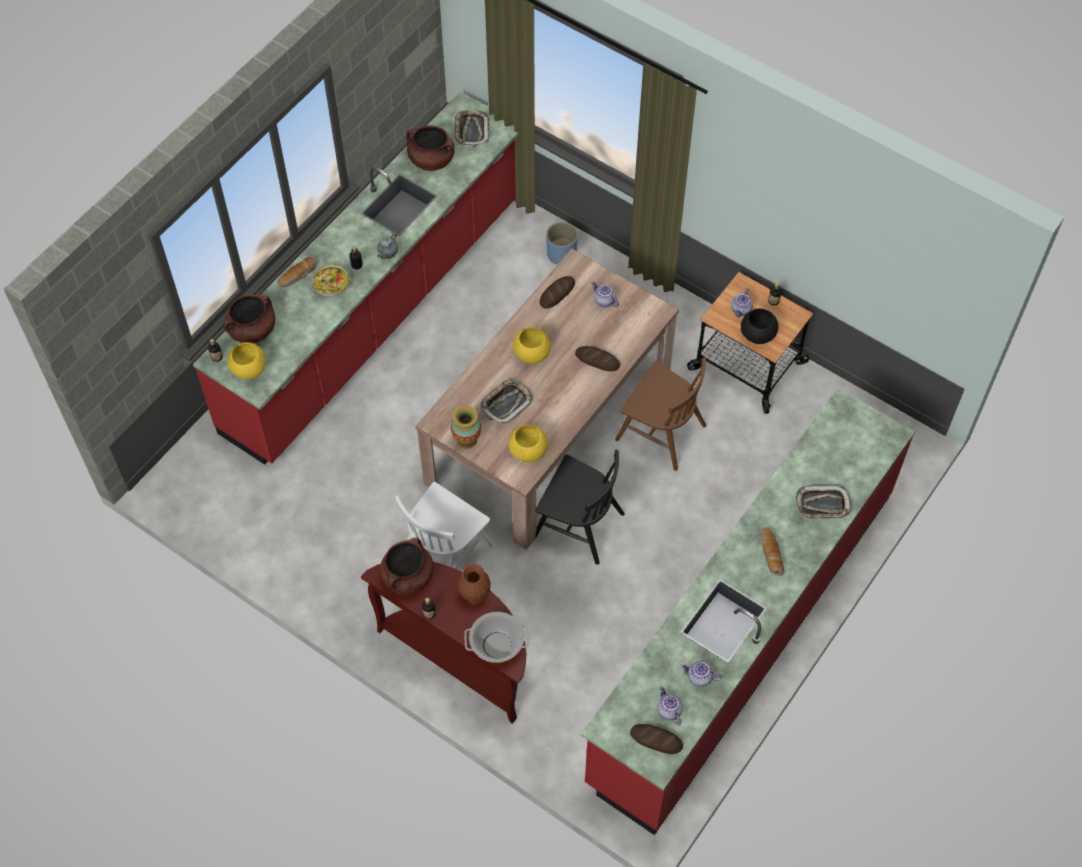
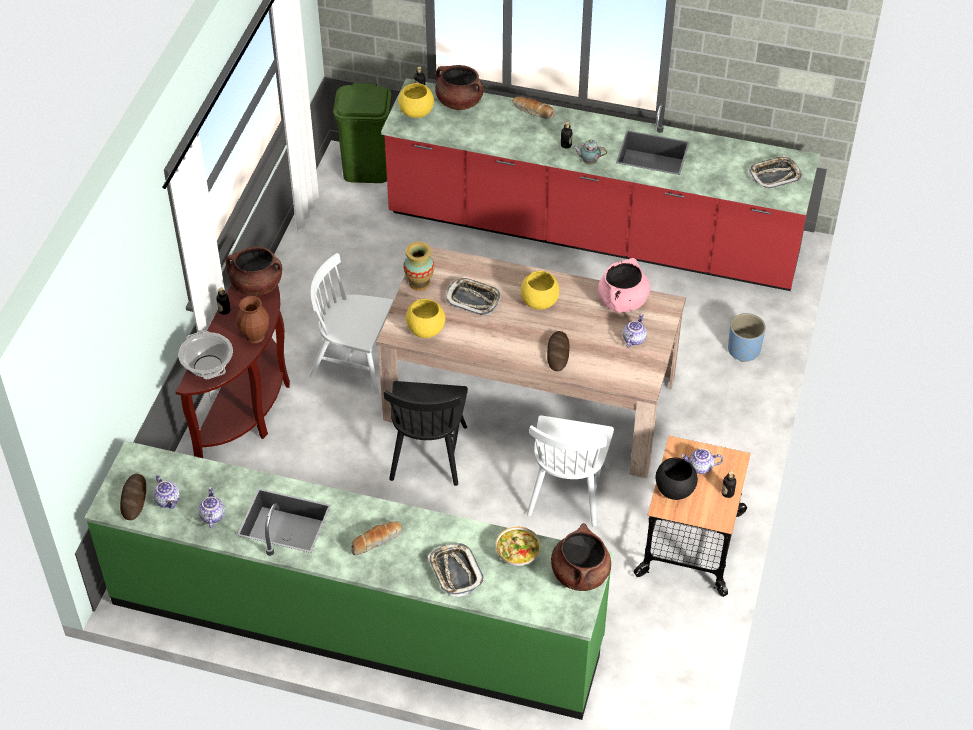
camera: 70 degrees right, 10 degrees down
bowl [313,264,349,296] -> bowl moved to [496,527,540,566]
brown cooking pot [406,125,455,171] -> brown cooking pot moved to [551,523,611,591]
bread [540,276,575,309] -> pink cooking pot [598,258,650,312]
red counter [581,388,915,835] -> green counter [85,441,615,720]
brown chair [615,358,706,471] -> white chair [527,415,614,527]
teapot [657,685,683,725] -> teapot turned 105 degrees clockwise [153,475,180,509]
none -> green trash can [333,83,391,183]

